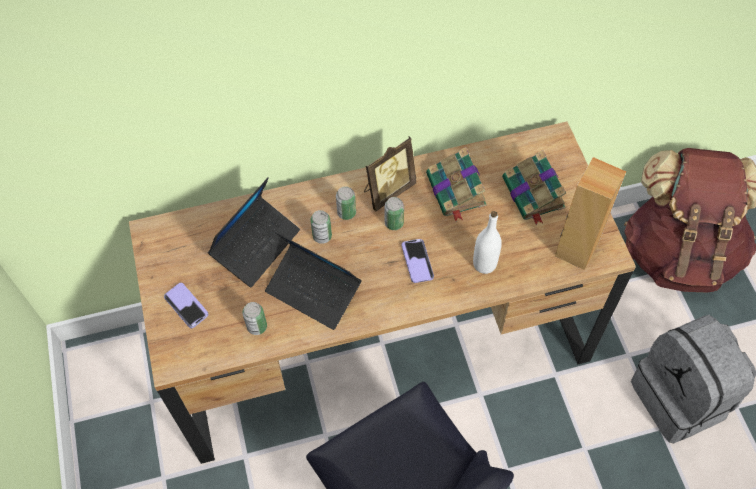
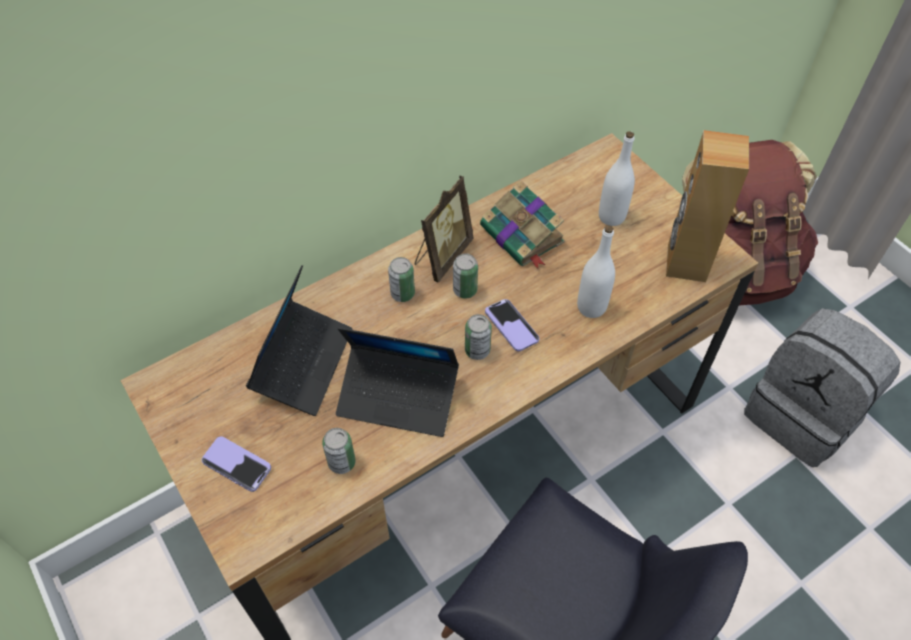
camera: 20 degrees left, 5 degrees down
can [310,210,332,244] -> can moved to [465,314,492,360]
book [502,150,566,226] -> white bottle [599,131,635,226]

